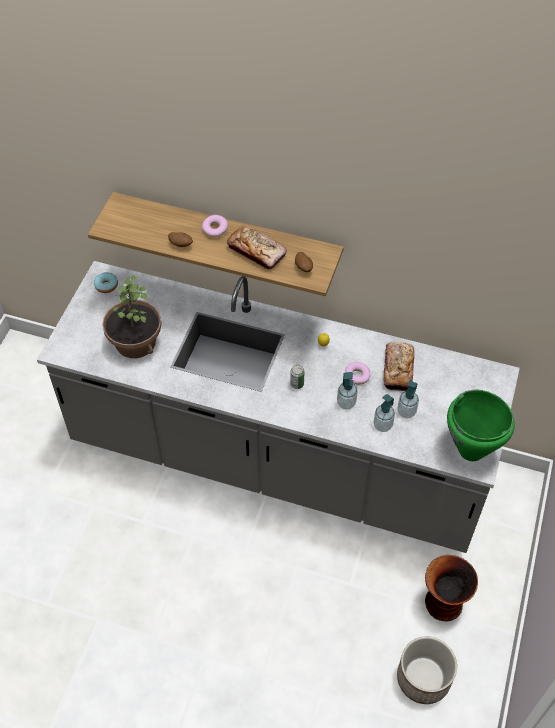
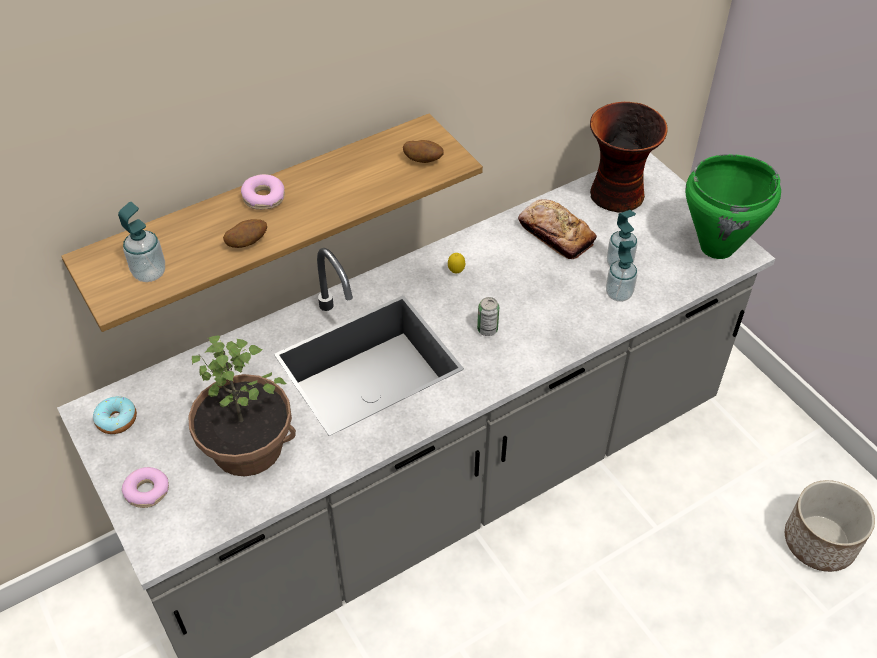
camera: 50 degrees left, 5 degrees down
bread [227,226,287,269] -> none
soap dispenser [337,372,358,409] -> soap dispenser moved to [118,202,165,282]
donut [345,362,370,385] -> donut moved to [122,467,169,508]
vase [425,555,478,622] -> vase moved to [590,102,668,213]

